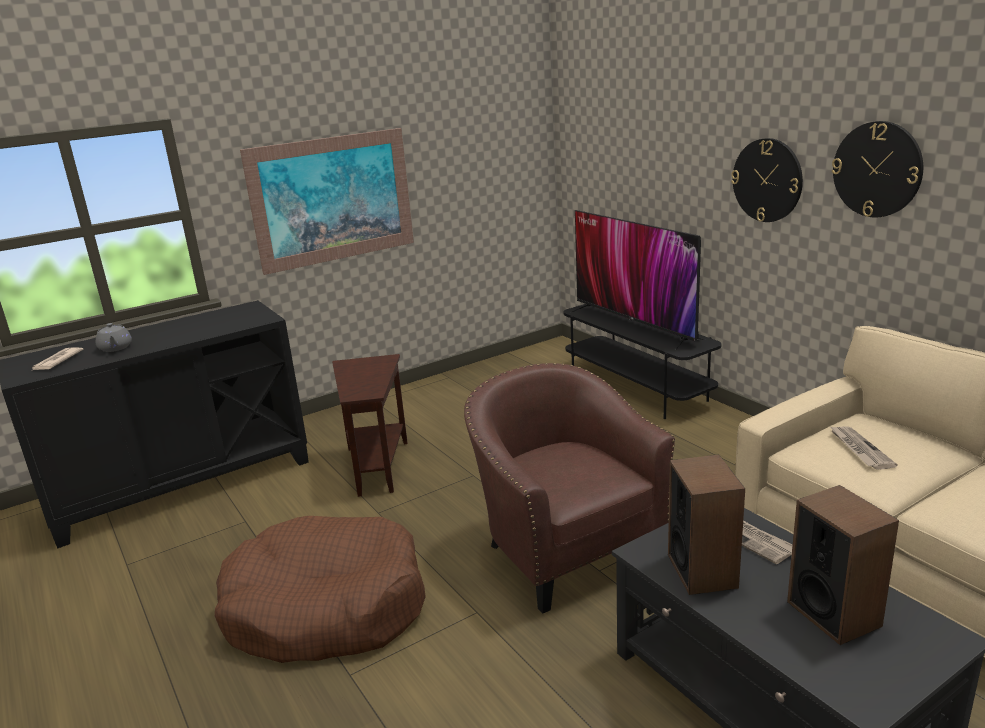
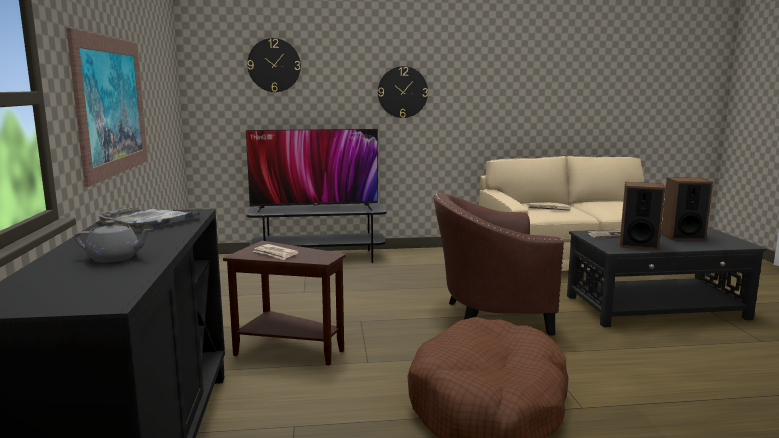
camera: 65 degrees left, 10 degrees down
newspaper [32,347,83,370] -> newspaper moved to [253,244,299,260]
wall clock [832,121,923,217] -> wall clock moved to [247,38,301,92]
none -> grey tray [95,207,200,229]

